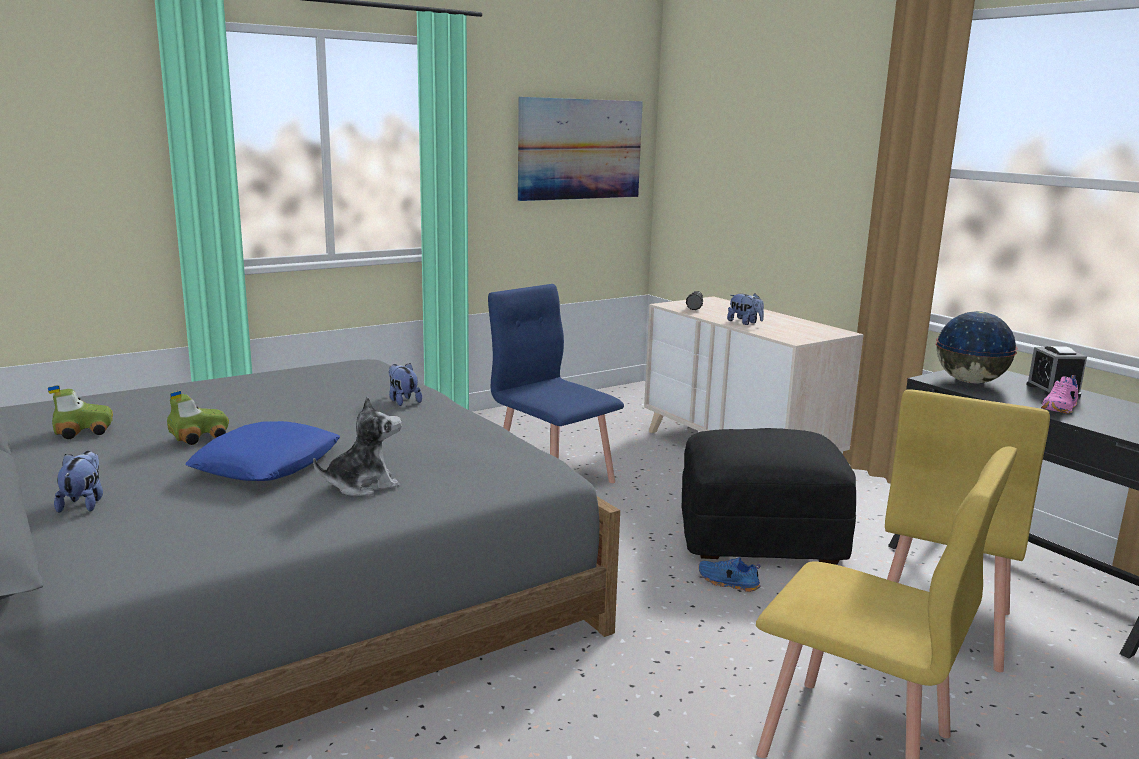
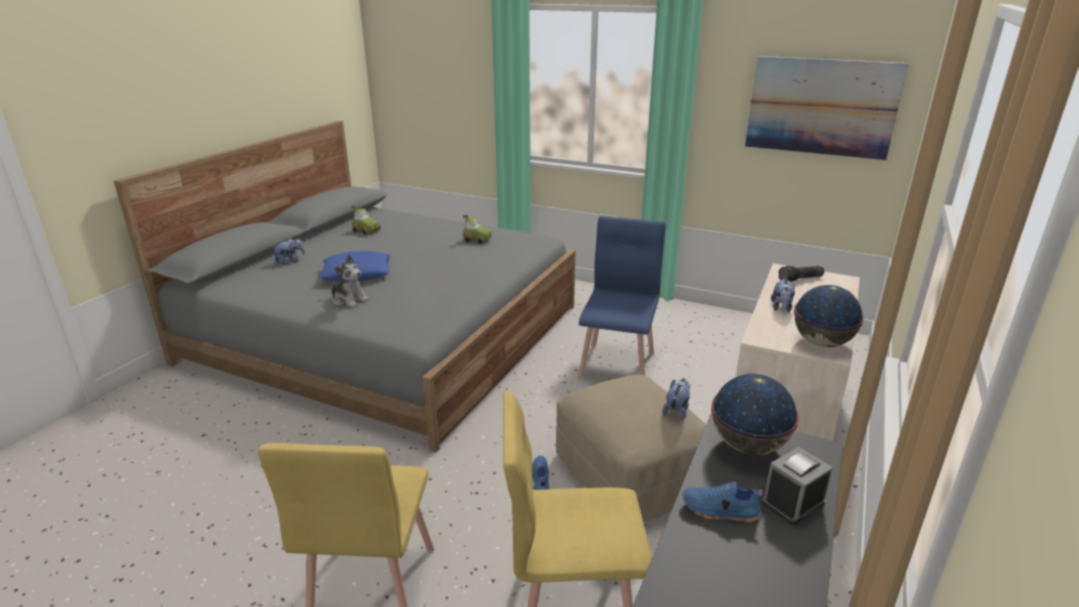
camera: 60 degrees right, 10 degrees up
toy car [167,390,229,445] -> toy car moved to [463,215,492,244]
plush toy [388,363,422,406] -> plush toy moved to [662,378,690,421]
black ottoman [681,428,856,564] -> beige ottoman [556,375,706,522]
pink shoe [1041,375,1078,414] -> blue shoe [682,482,763,522]
none -> globe [794,285,864,347]

